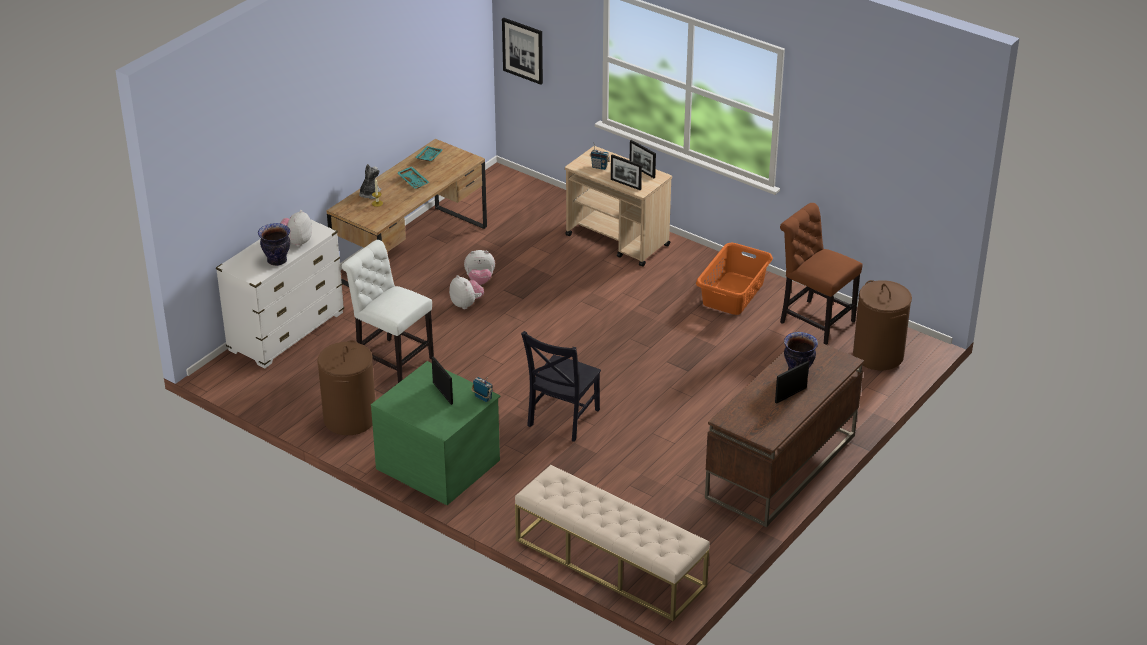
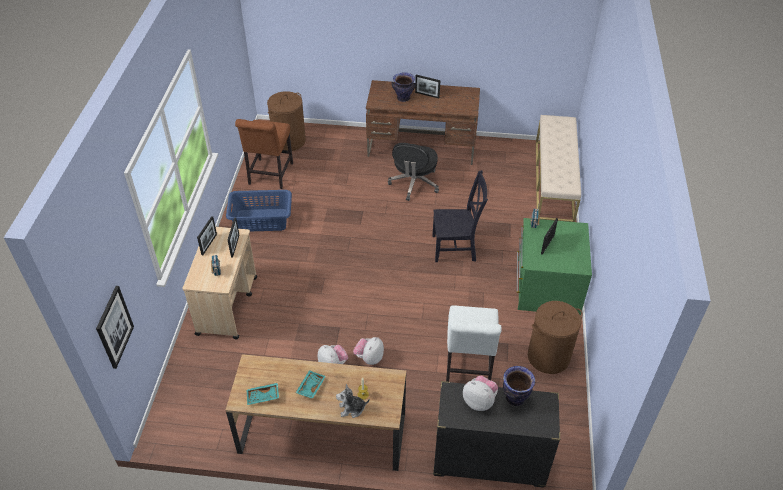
camera: 120 degrees left, 10 degrees up
white dresser [216,219,344,368] -> black dresser [433,381,560,488]
plush toy [280,210,312,247] -> plush toy turned 135 degrees counterclockwise [463,376,498,411]
orange laundry basket [696,242,773,315] -> blue laundry basket [226,190,292,231]
none -> black office chair [388,143,439,201]

